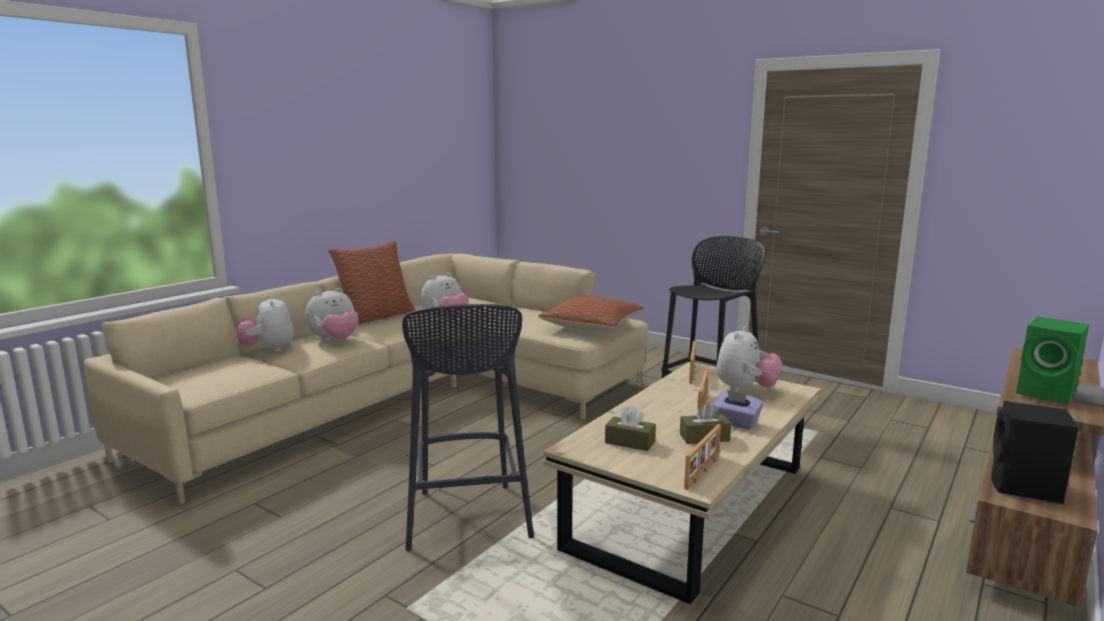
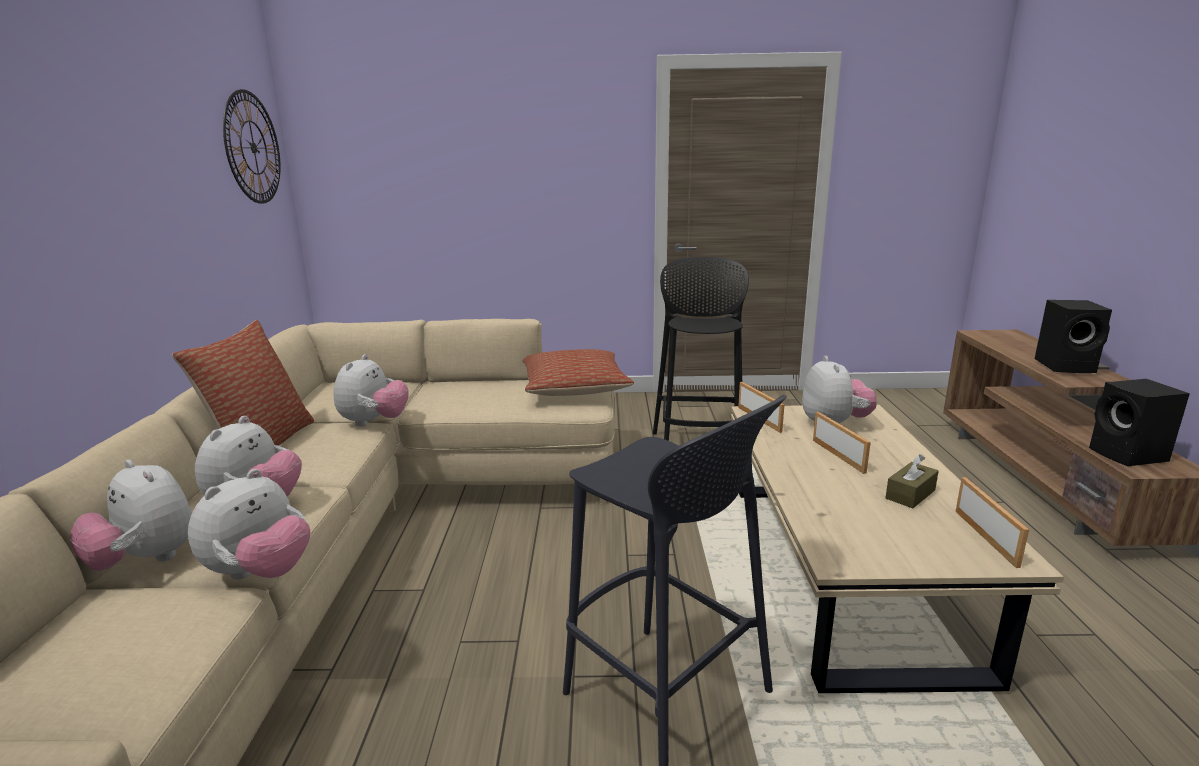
camera: 35 degrees left, 5 degrees up
brown tissue box [605,406,656,451] -> none
purple tissue box [712,390,763,429] -> none
green speaker [1016,317,1089,404] -> black speaker [1035,300,1112,373]
none -> plush toy [188,469,310,580]
none -> wall clock [223,89,281,204]

